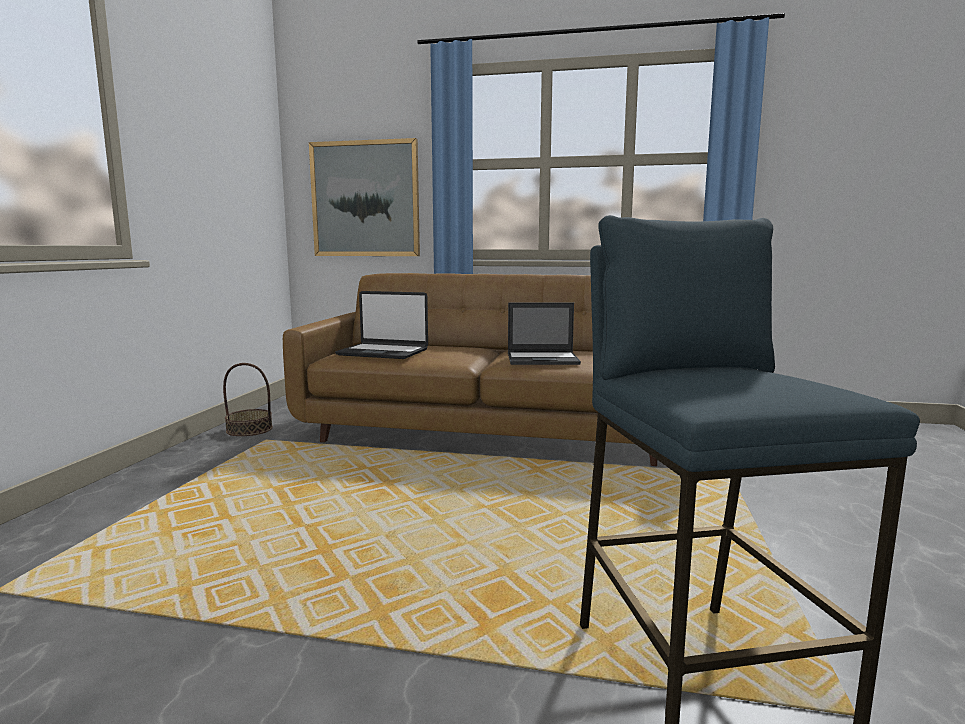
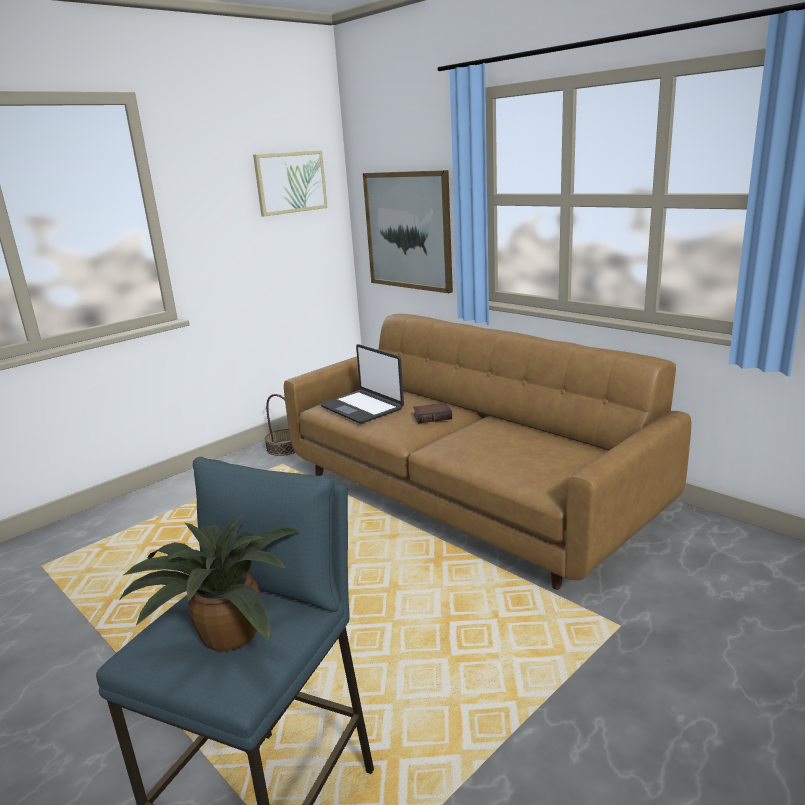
camera: 35 degrees right, 10 degrees up
laptop [508,303,581,365] -> none
none -> potted plant [119,514,301,651]
none -> picture [253,150,328,216]
none -> book [413,403,452,423]

